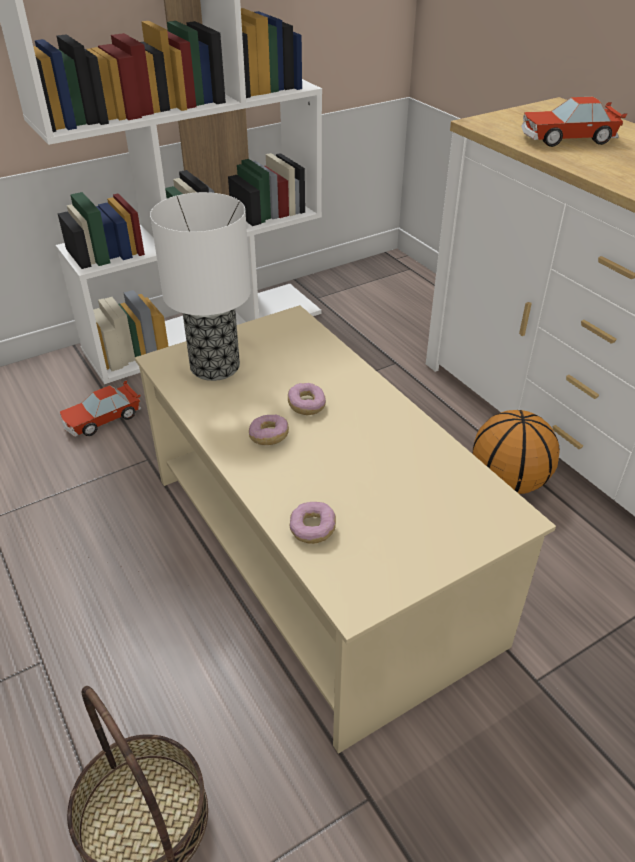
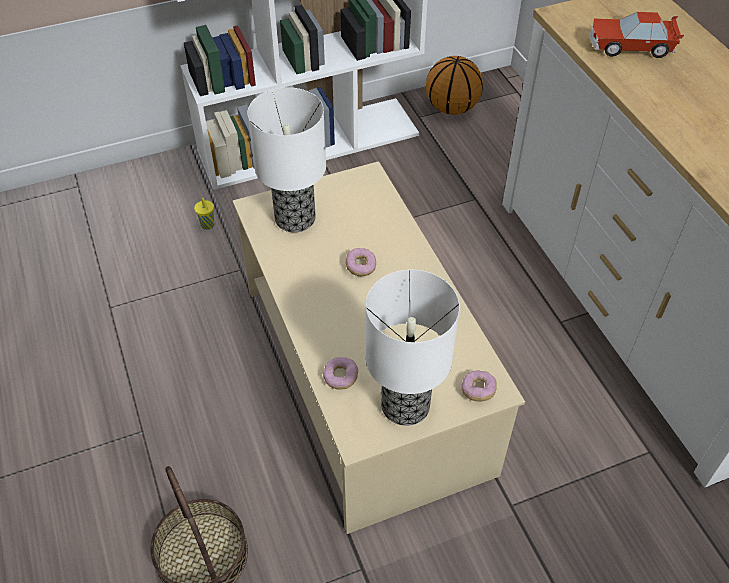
camera: 10 degrees right, 10 degrees up
toy car [60,380,141,437] -> yellow cup [194,198,214,230]
donut [249,415,289,445] -> donut moved to [462,370,497,402]
basketball [473,410,560,494] -> basketball moved to [426,56,483,115]
none -> table lamp [366,270,460,426]

